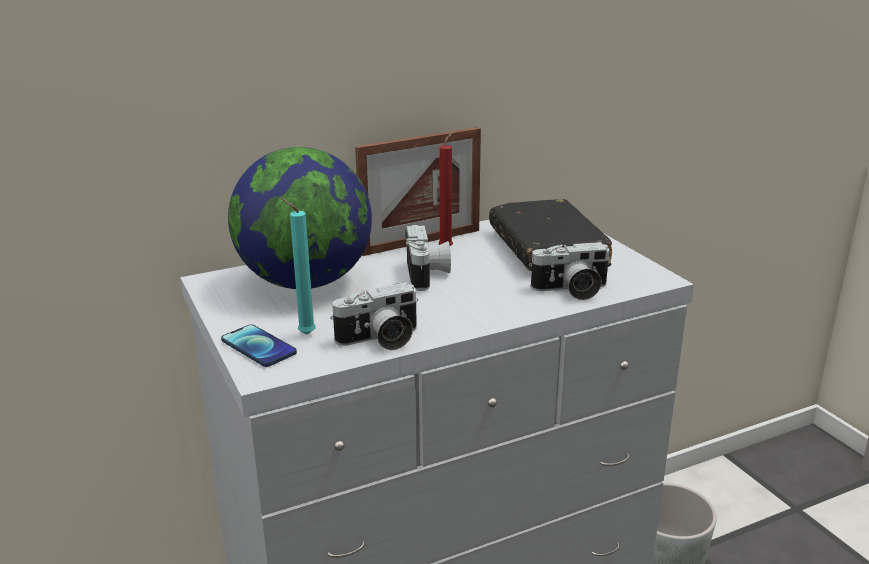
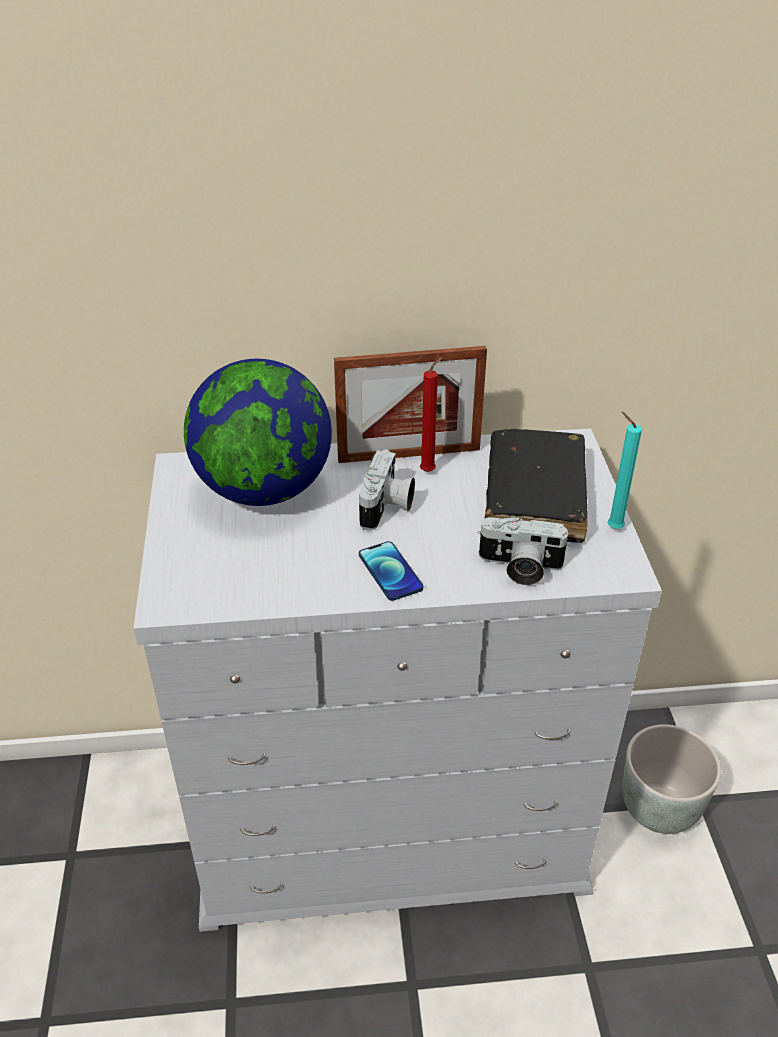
camera: 20 degrees right, 15 degrees up
phone [221,324,297,367] -> phone moved to [359,541,423,601]
turquoise candle [281,198,316,335] -> turquoise candle moved to [608,412,642,529]
camera [330,282,418,350] -> none

